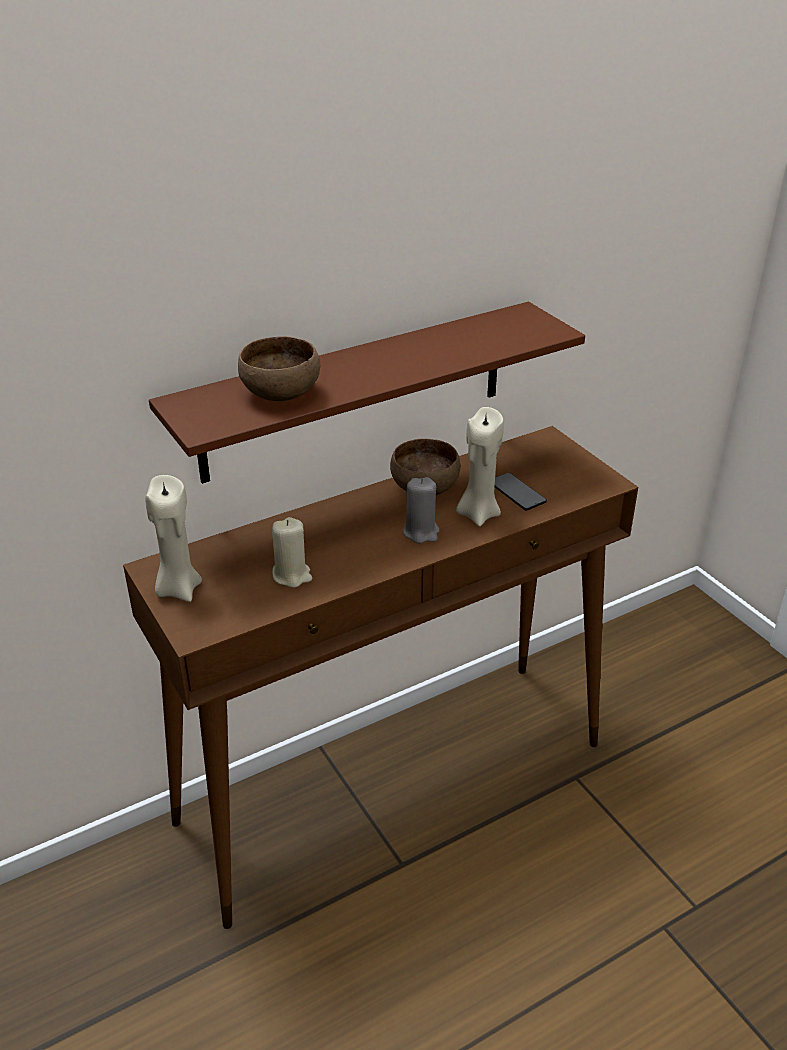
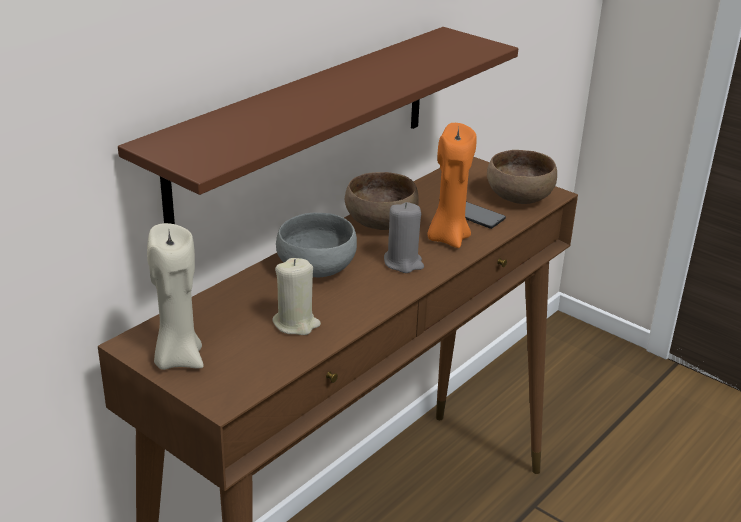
camera: 20 degrees left, 5 degrees down
brown bowl [238,336,320,401] -> brown bowl moved to [487,150,557,204]
beige candle [456,407,504,527] -> orange candle [427,123,477,248]
none -> grey bowl [276,213,357,277]

